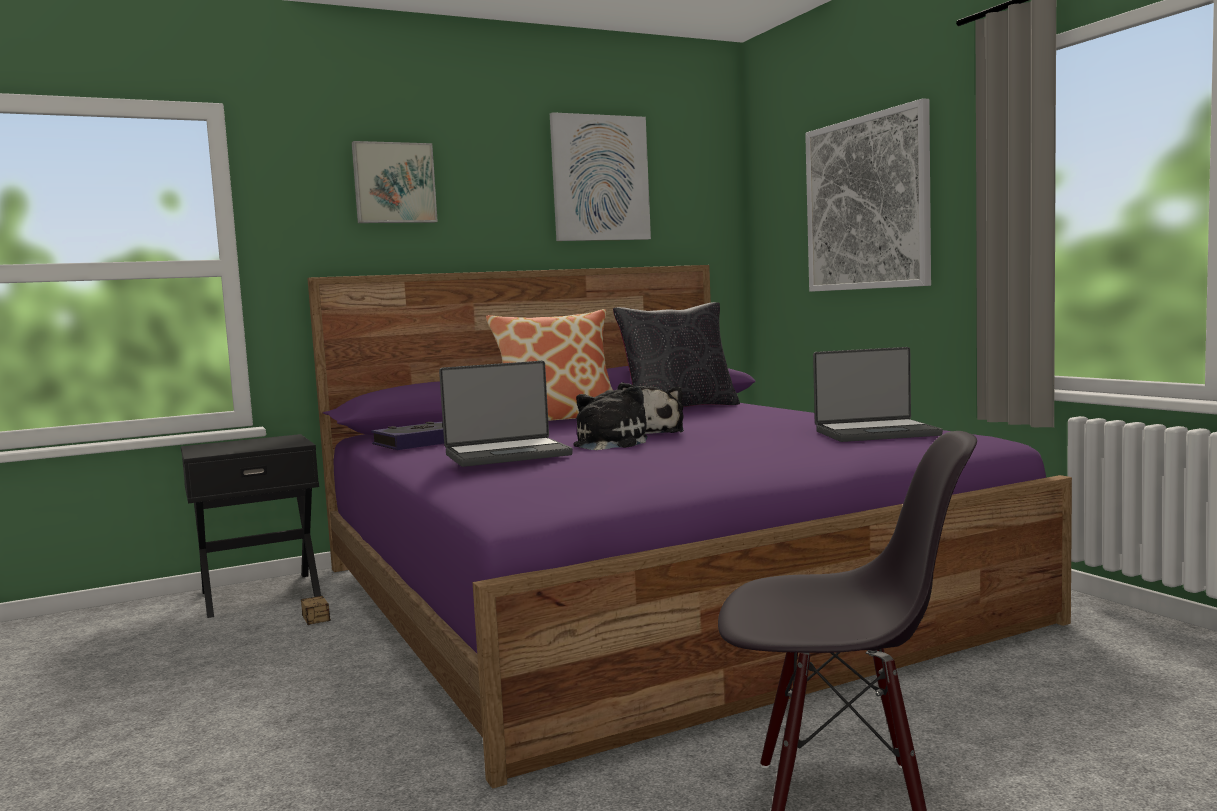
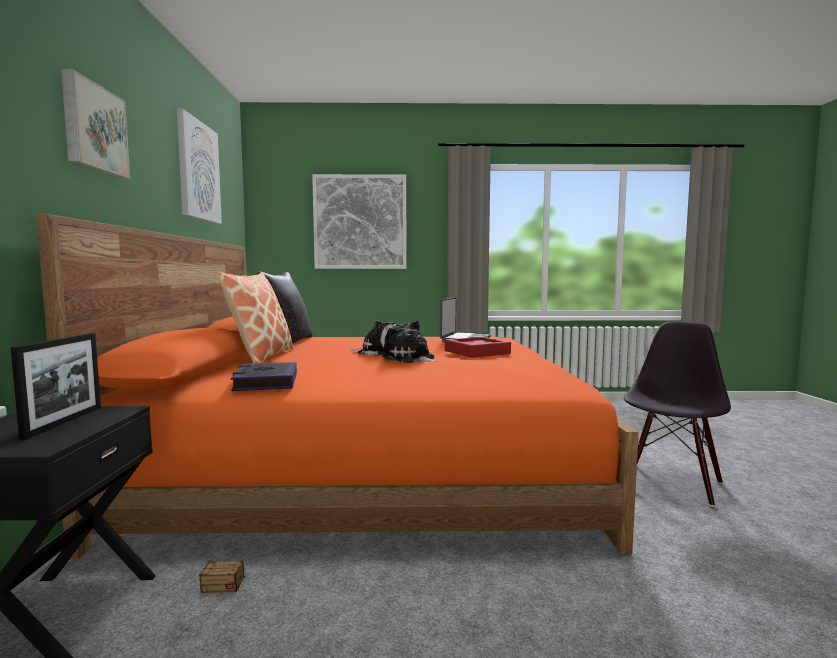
camera: 65 degrees left, 0 degrees up
purple bed [307,265,1072,788] -> orange bed [36,214,639,559]
laptop [439,361,573,467] -> none
none -> picture frame [11,333,101,439]
none -> red tray [445,337,511,358]

